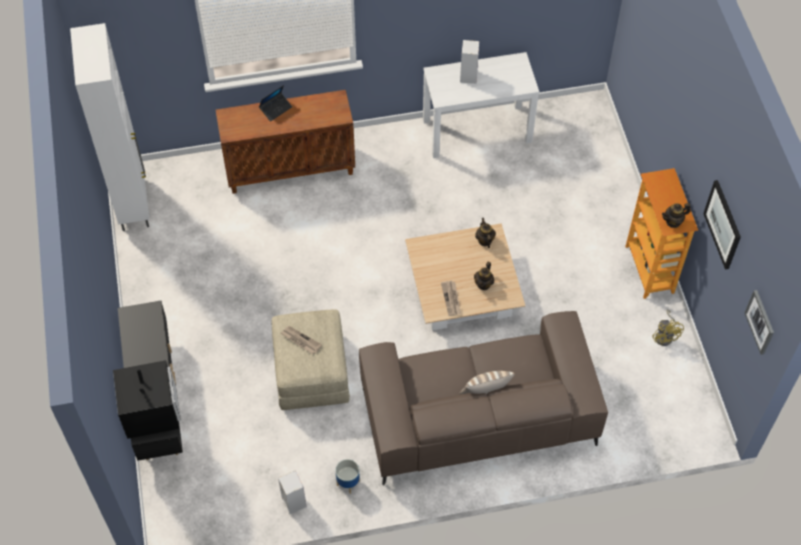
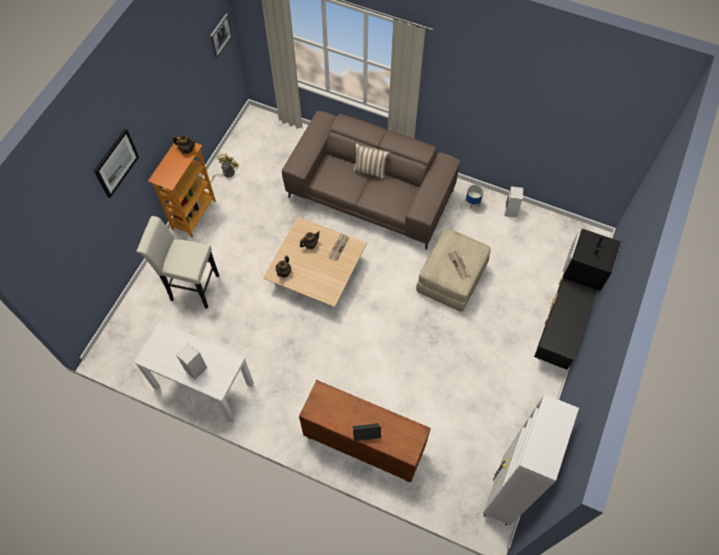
camera: 145 degrees left, 5 degrees up
picture [703,180,741,269] -> picture moved to [94,129,139,198]
none -> white stool [136,216,219,309]

